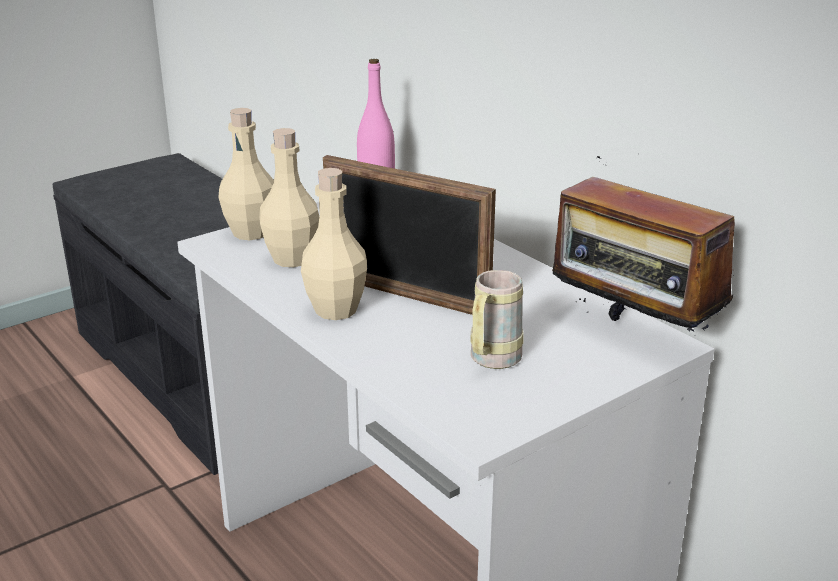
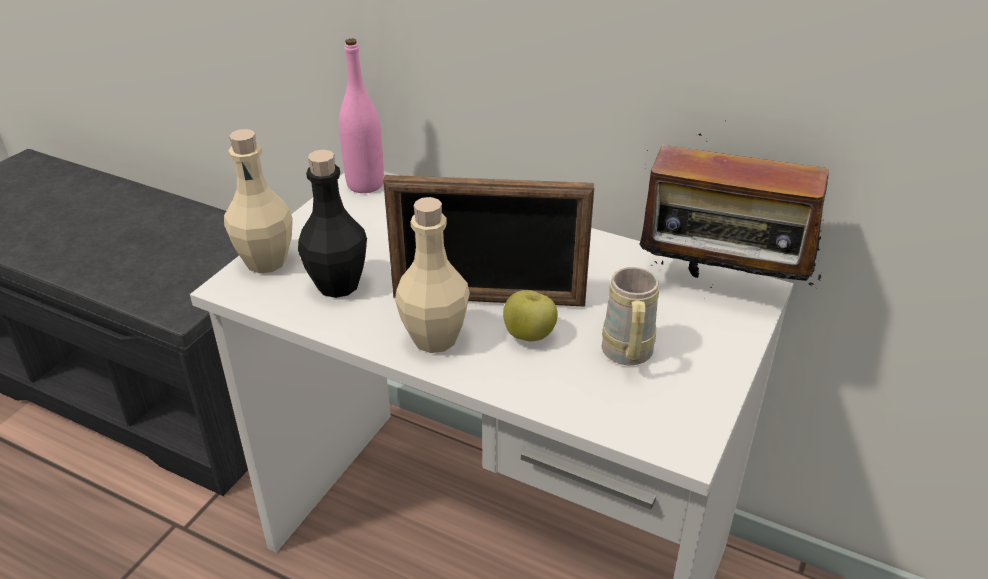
camera: 25 degrees left, 10 degrees up
beige bottle [259,128,319,267] -> black bottle [298,150,367,298]
none -> apple [503,290,558,341]

